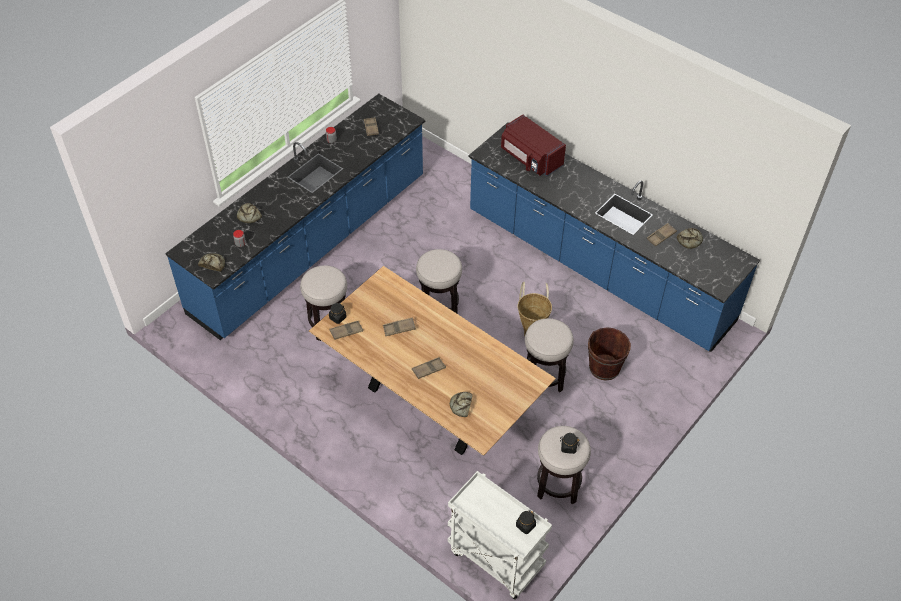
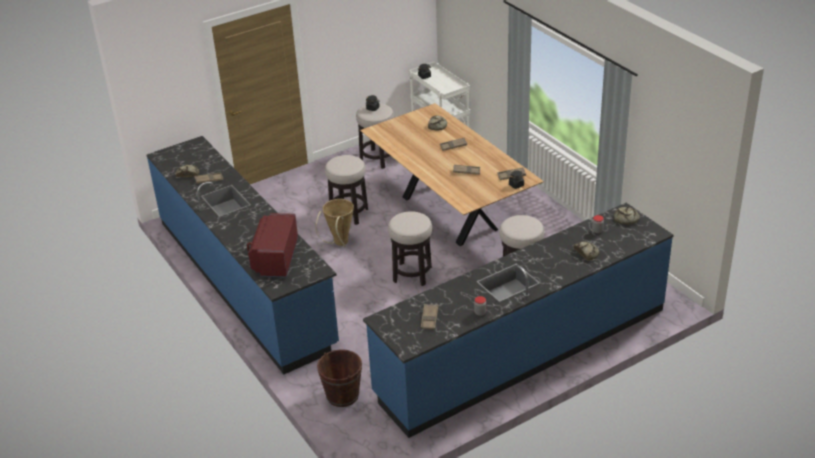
camera: 160 degrees left, 15 degrees down
red microwave [501,115,566,176] -> red microwave turned 150 degrees counterclockwise [247,213,298,277]
brown bucket [588,327,631,380] -> brown bucket moved to [317,349,362,407]

